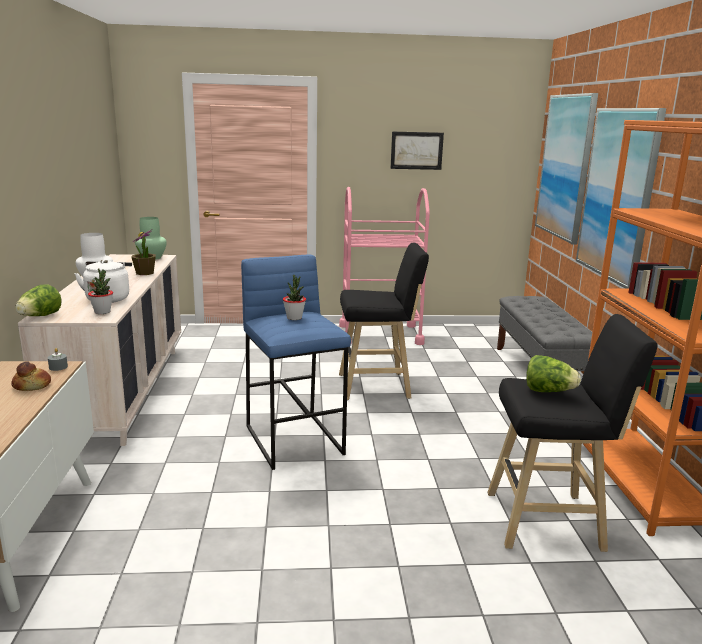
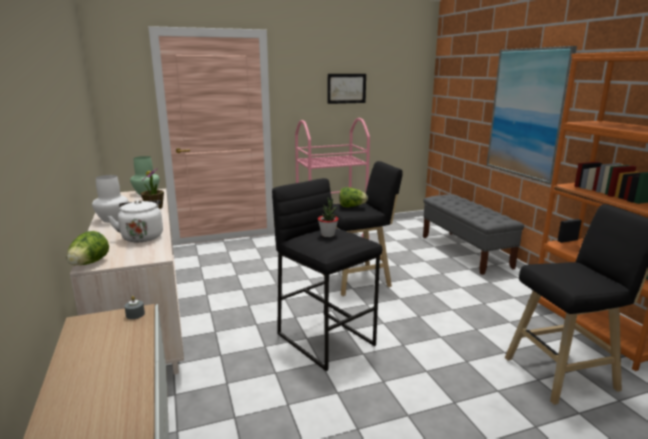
camera: 15 degrees left, 0 degrees up
bread [11,362,51,391] -> none
potted plant [88,269,113,314] -> none
blue stool [241,255,351,470] -> black stool [272,178,382,371]
lettuce [526,355,581,392] -> lettuce moved to [339,187,368,207]
picture [535,93,598,245] -> none

